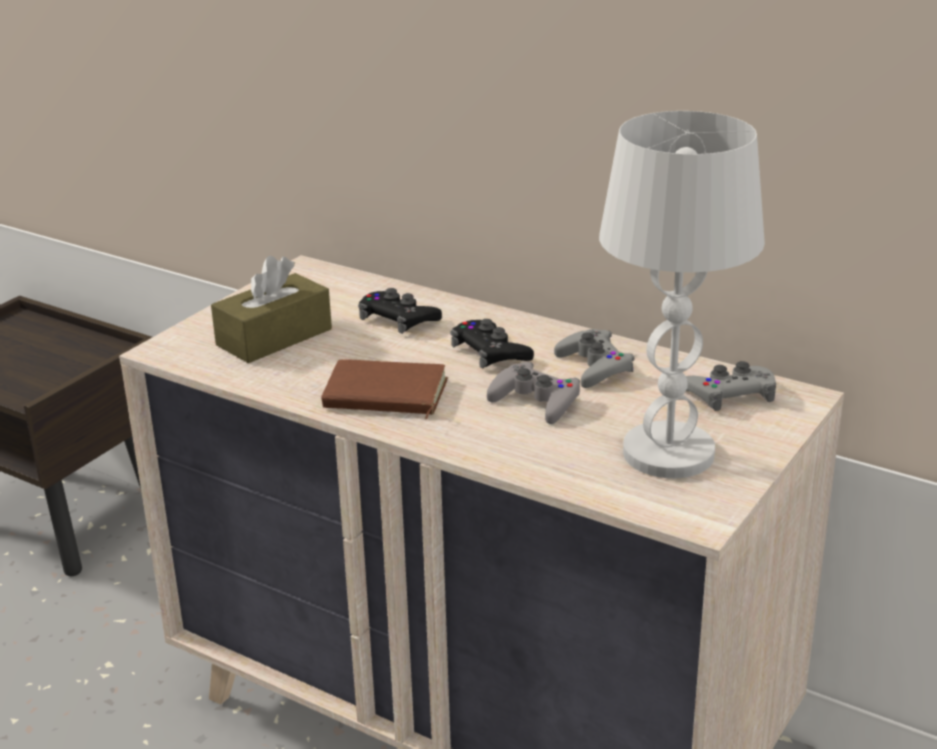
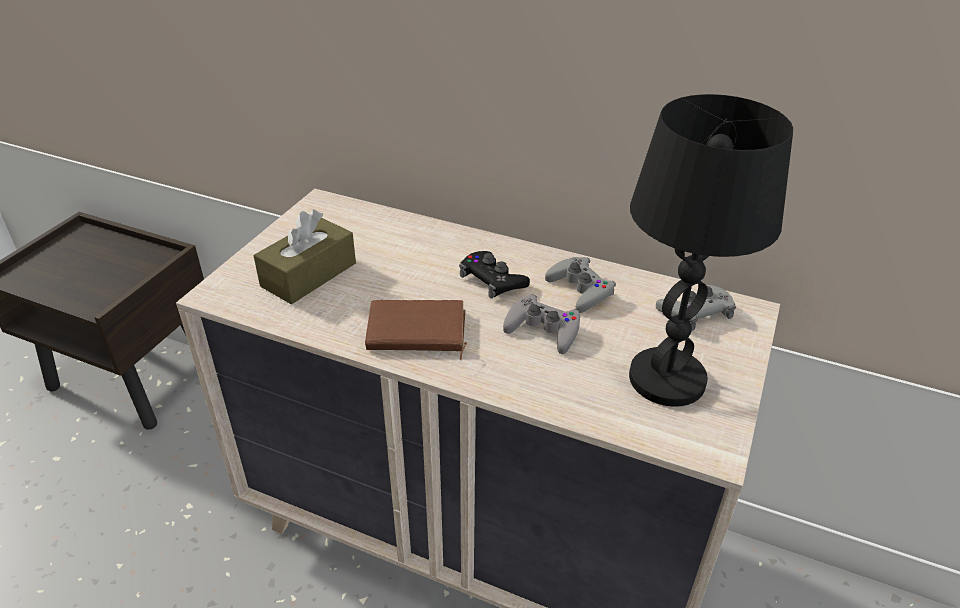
camera: 10 degrees left, 10 degrees up
black game controller [358,288,442,334] -> none
white table lamp [599,111,765,478] -> black table lamp [629,94,793,407]

